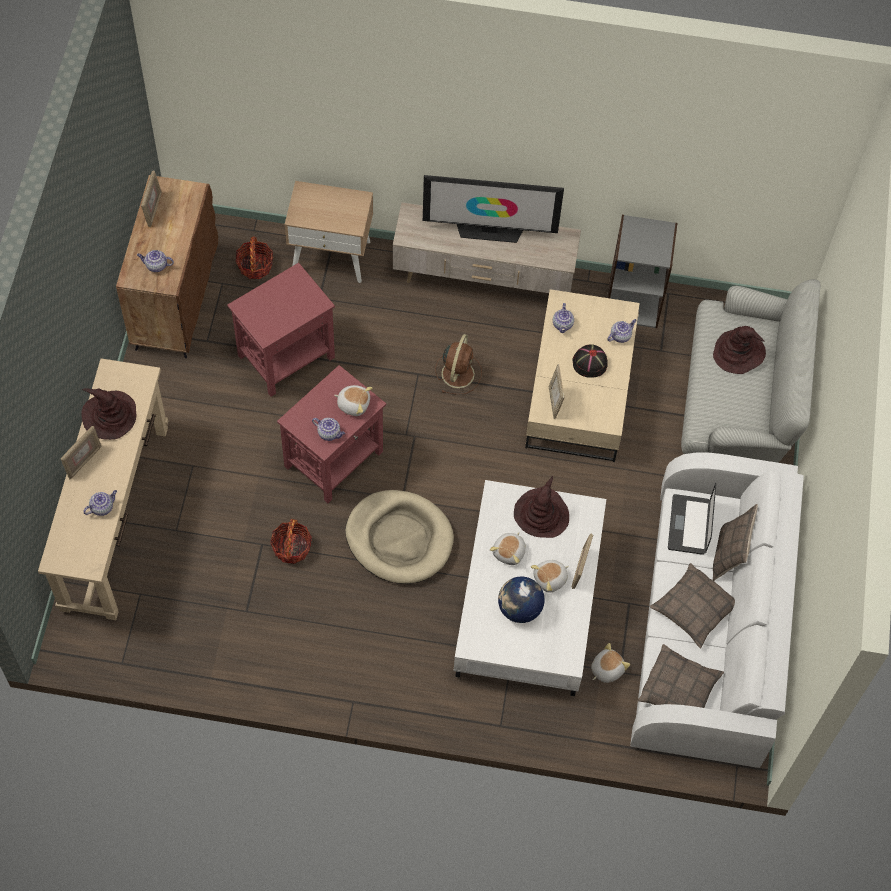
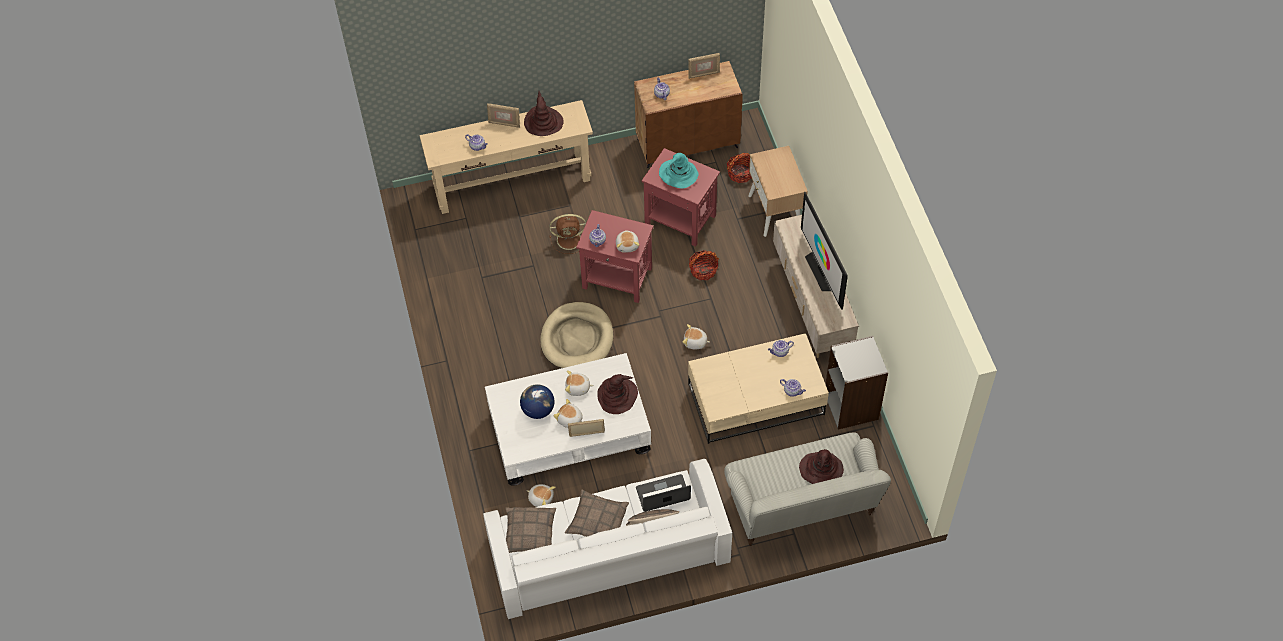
camera: 70 degrees right, 5 degrees down
basket [270,519,312,564] -> basket moved to [689,250,719,280]
brown fan [435,334,482,395] -> brown fan moved to [550,214,586,254]
picture frame [549,364,564,419] -> none
black hat [572,345,608,378] -> none
none -> turquoise hat [659,153,699,189]
none -> plush toy [683,324,710,350]

